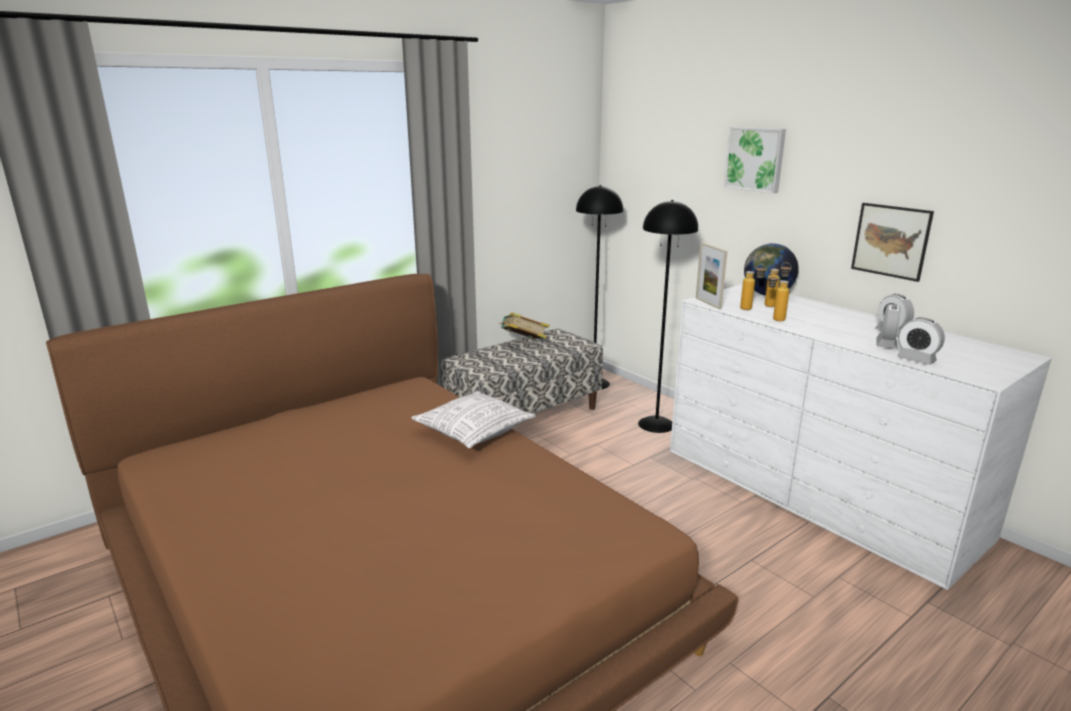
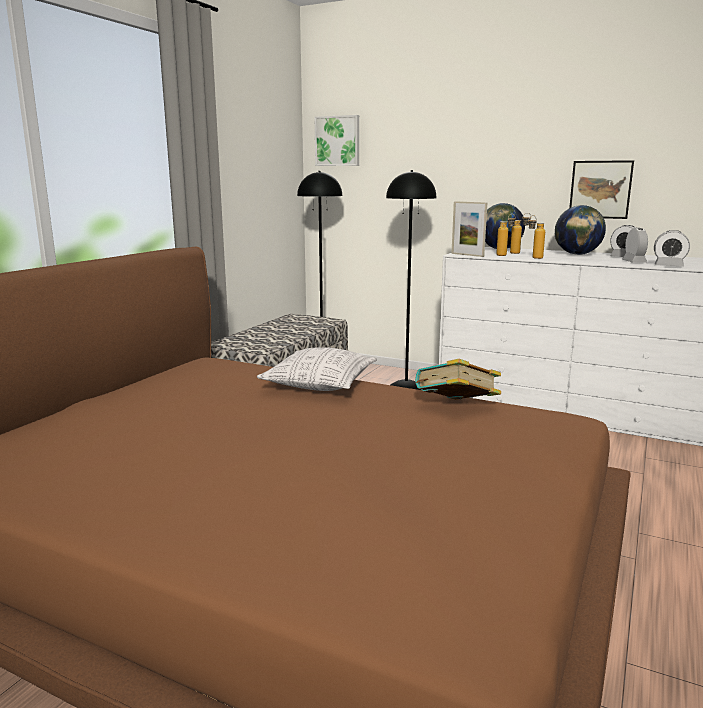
camera: 25 degrees left, 5 degrees down
book [499,313,550,339] -> book moved to [415,359,501,400]
picture [723,127,786,194] -> picture moved to [315,115,359,166]
none -> globe [555,205,606,255]

